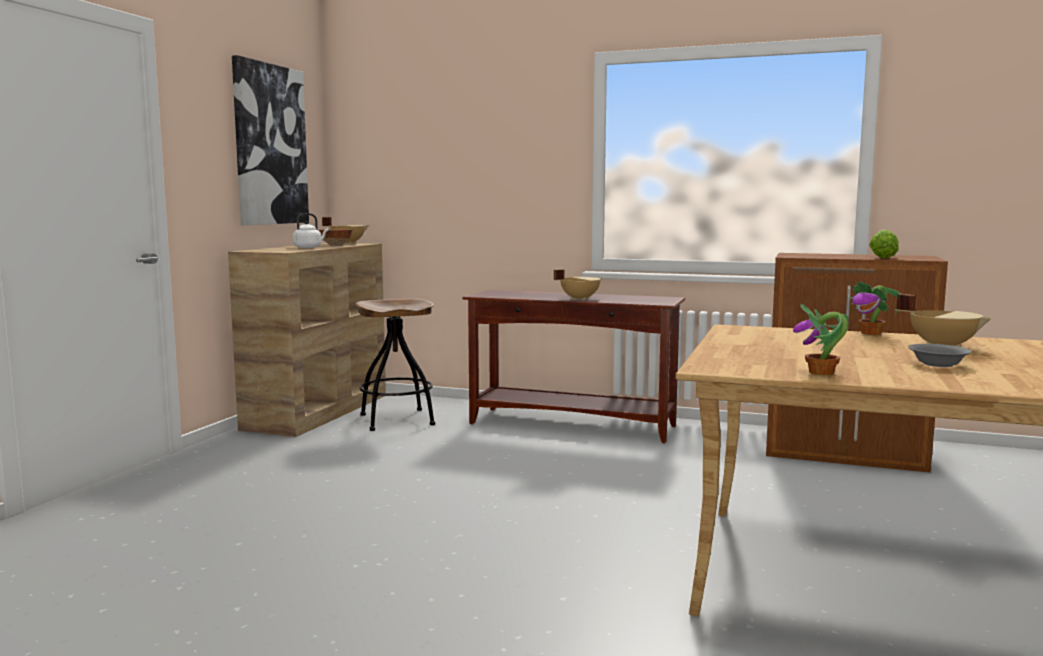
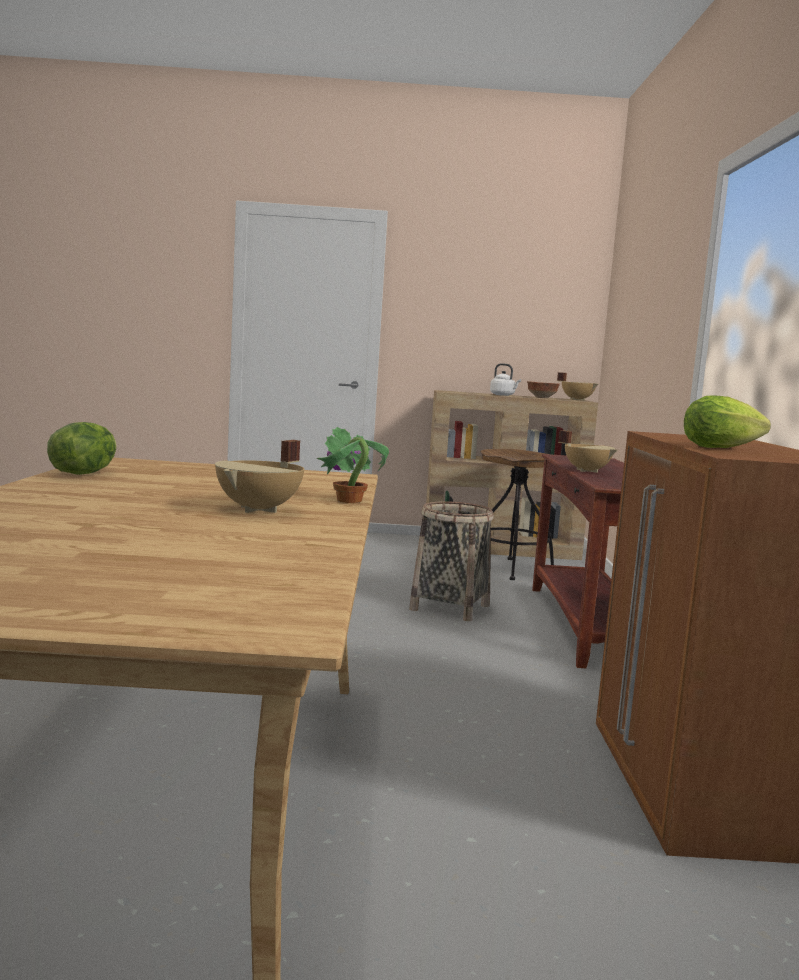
camera: 70 degrees right, 0 degrees up
picture [232,55,309,225] -> none
potted plant [793,304,848,375] -> lettuce [47,422,117,475]
grey bowl [908,344,972,367] -> none
none -> basket [409,501,494,621]

